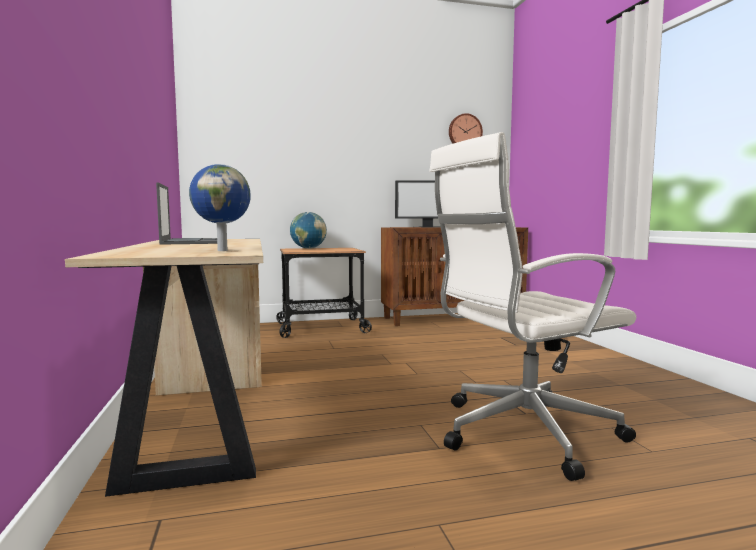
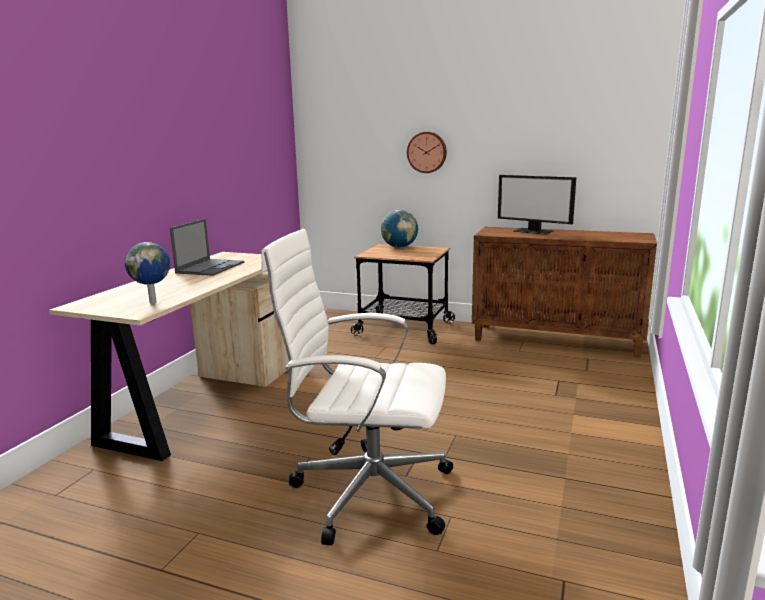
camera: 35 degrees right, 10 degrees up
wall clock [449,113,483,143] -> wall clock moved to [407,132,447,173]

